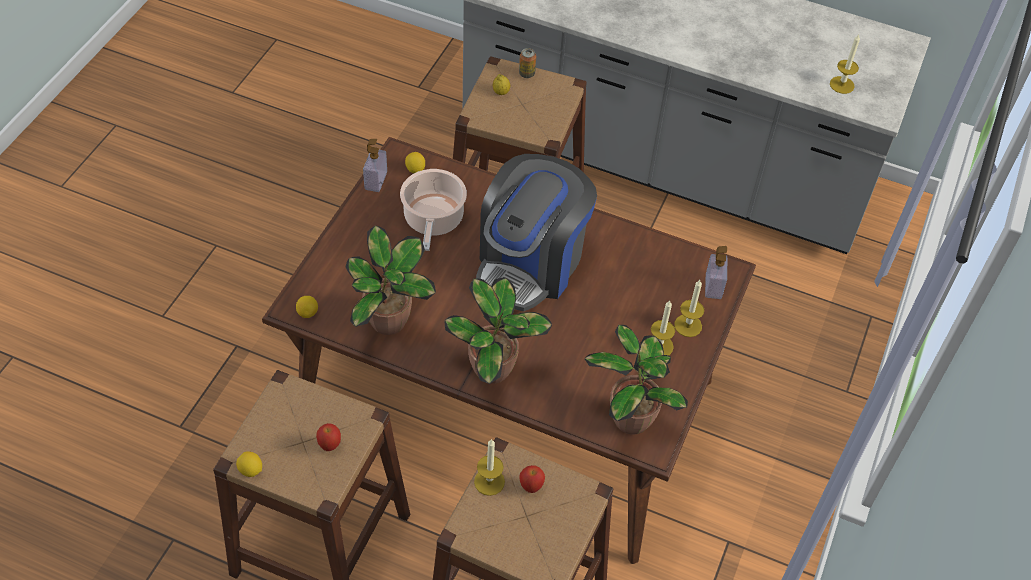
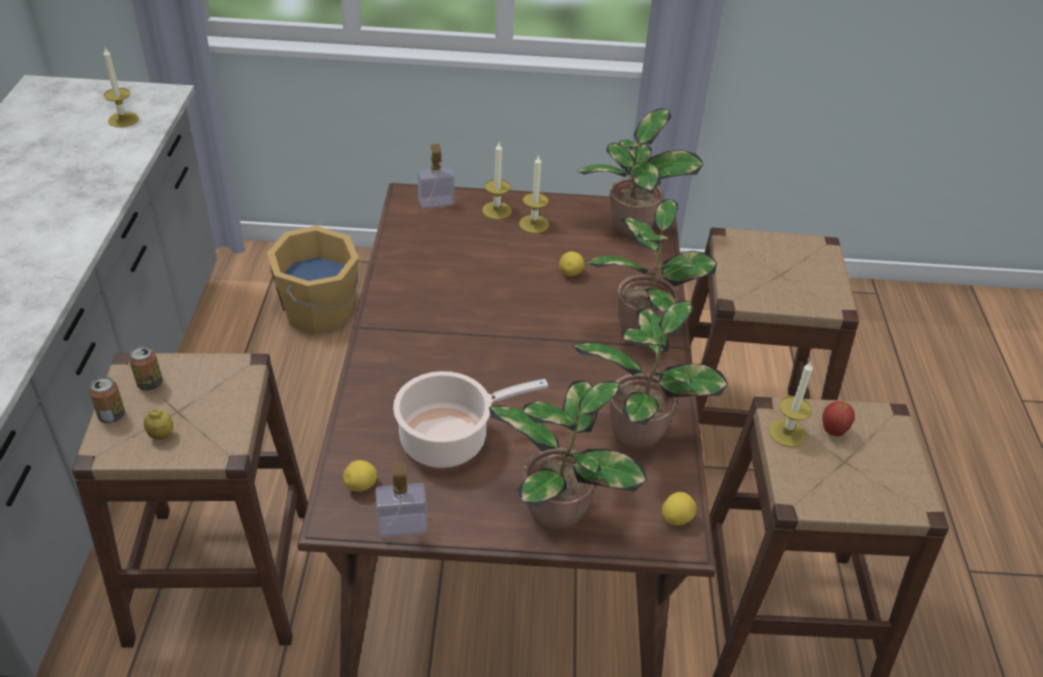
camera: 110 degrees left, 10 degrees down
lemon [236,451,262,477] -> lemon moved to [559,252,584,276]
candle [474,439,505,496] -> candle moved to [769,361,813,447]
coffee machine [476,154,597,311] -> none
apple [519,465,545,493] -> none
none -> can [129,345,163,391]
none -> orange bucket [267,226,359,334]
none -> potted plant [489,380,647,532]

